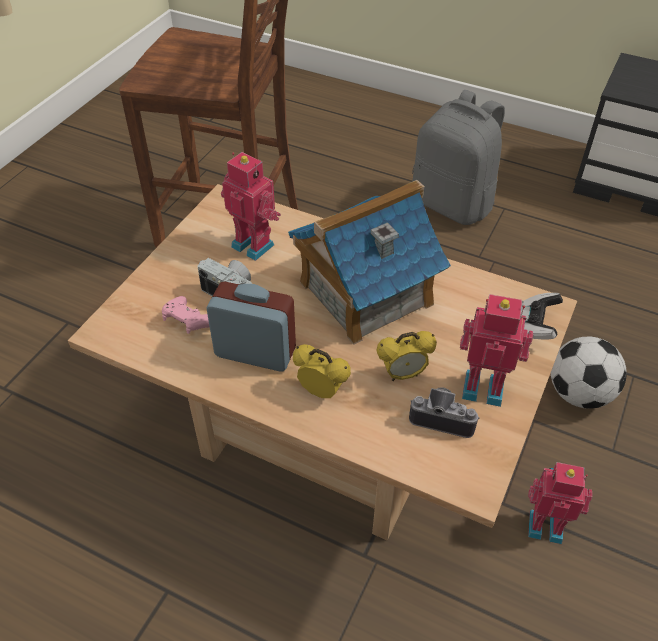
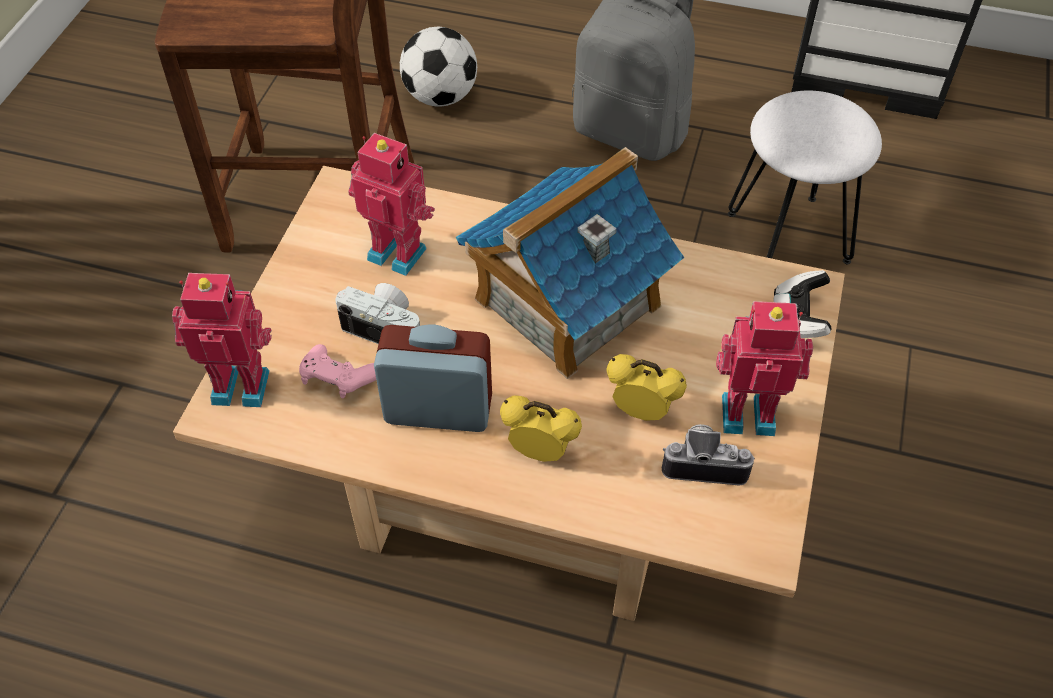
camera: 10 degrees left, 5 degrees up
alarm clock [376,331,437,381] -> alarm clock turned 135 degrees counterclockwise [606,354,687,421]
toy robot [528,462,593,544] -> toy robot moved to [172,273,272,407]
football [551,336,627,409] -> football moved to [400,27,477,107]
none -> white stool [728,91,882,264]

